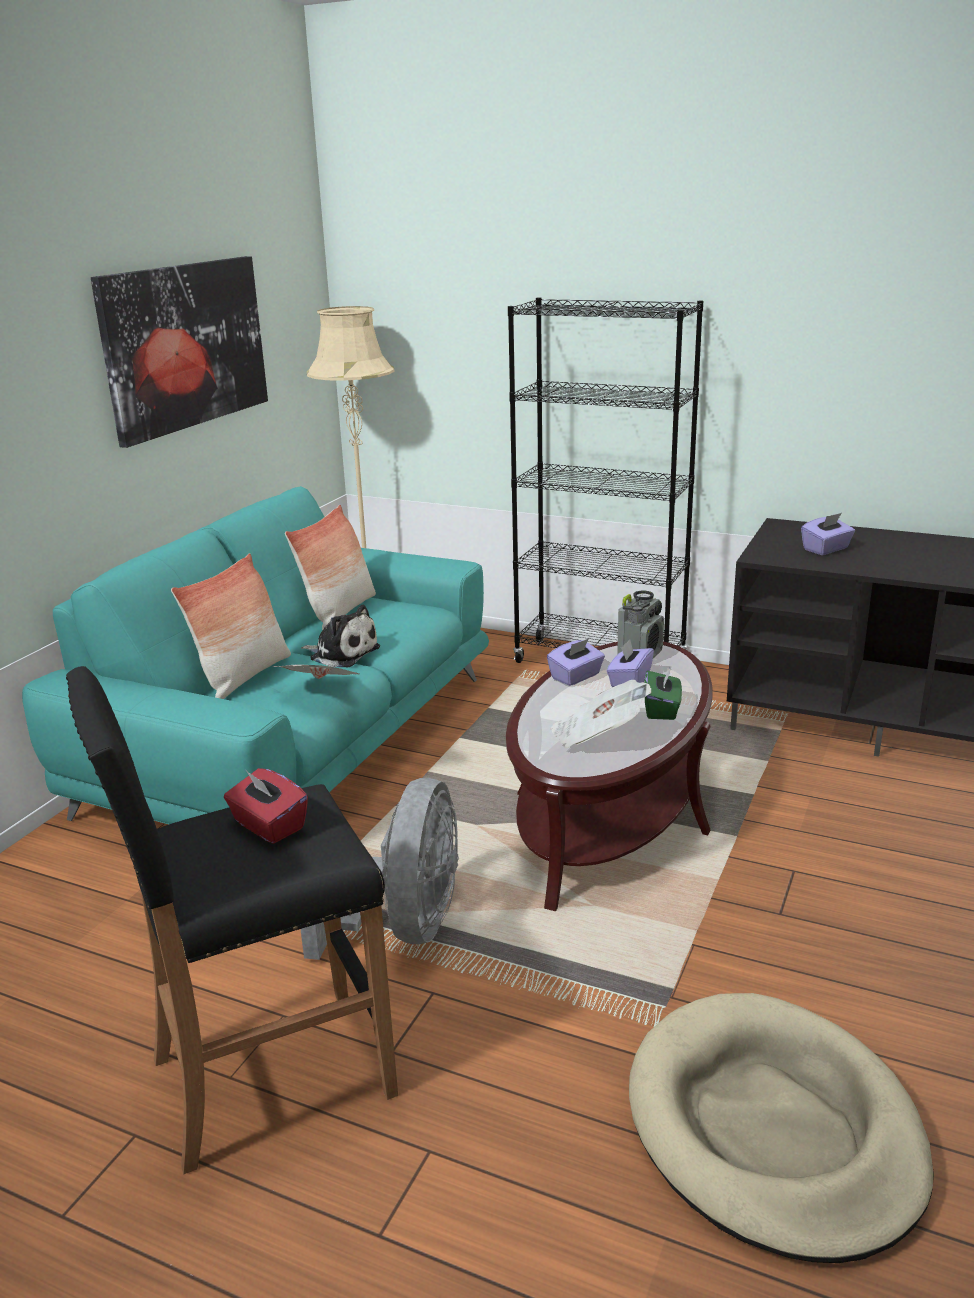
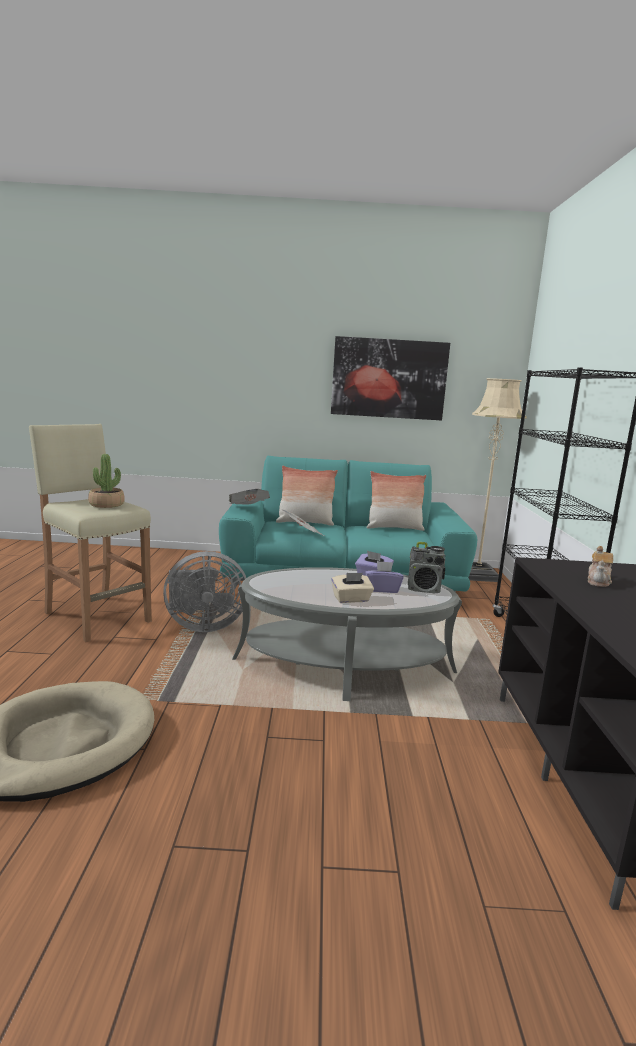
camera: 65 degrees right, 10 degrees down
black stool [66,666,398,1174] -> beige stool [29,424,152,642]
red tissue box [224,768,308,844] -> potted plant [88,454,125,508]
plush toy [301,605,380,667] -> none
brown coffee table [506,642,713,911] -> grey coffee table [232,567,462,701]
newspaper [551,680,651,748] -> newspaper moved to [229,489,270,505]
green tissue box [644,668,682,720] -> beige tissue box [331,573,374,603]
purple tissue box [801,513,855,555] -> teapot [588,546,613,587]

